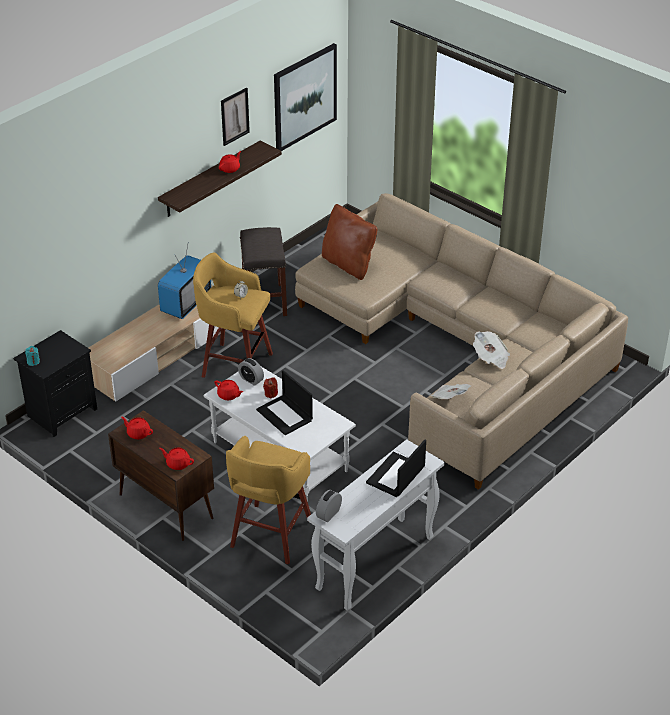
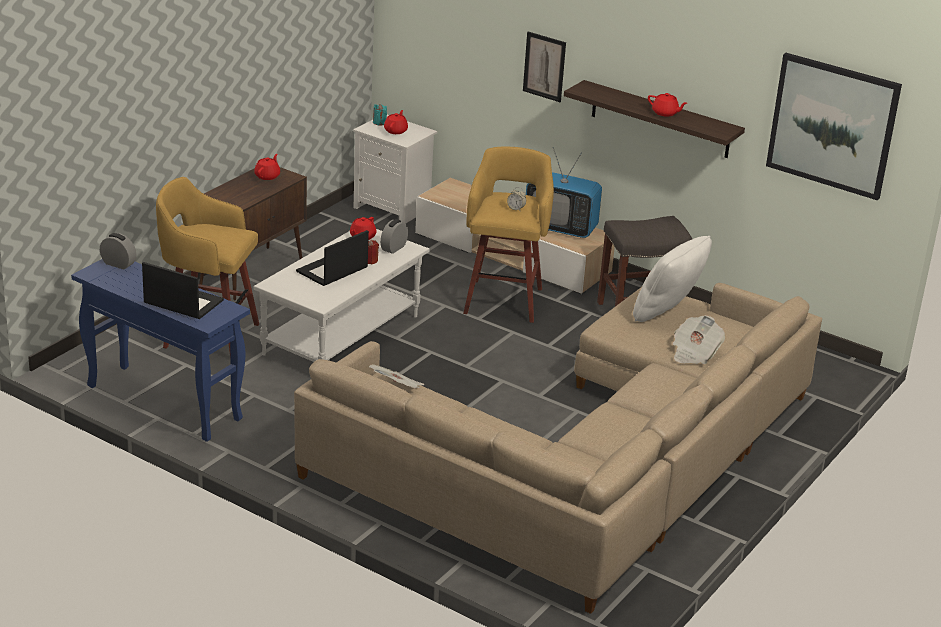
camera: 80 degrees right, 10 degrees down
black nightstand [13,330,97,437] -> white nightstand [353,115,437,224]
red teapot [159,448,194,470] -> red teapot moved to [384,110,408,134]
picture [221,87,250,146] -> picture moved to [523,32,566,102]
white console table [307,439,445,611] -> blue console table [71,259,250,442]
brown pillow [322,204,377,280] -> white pillow [633,236,712,322]
newspaper [473,331,510,369] -> newspaper moved to [673,315,725,364]

